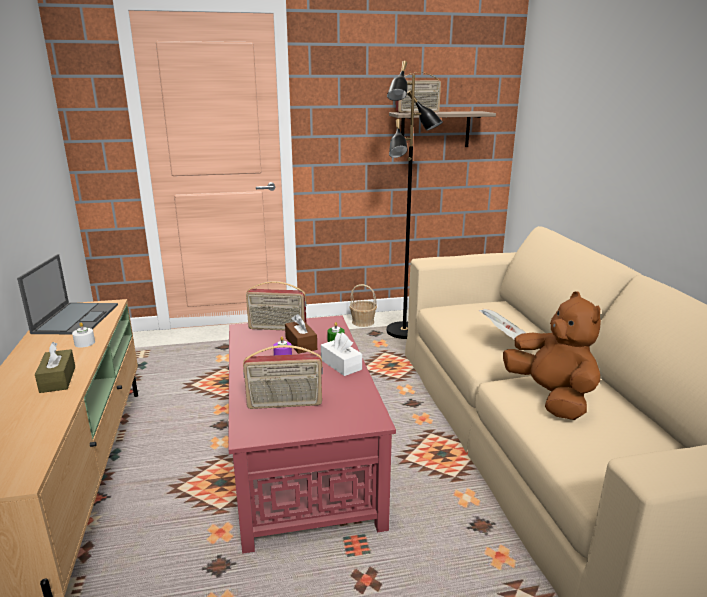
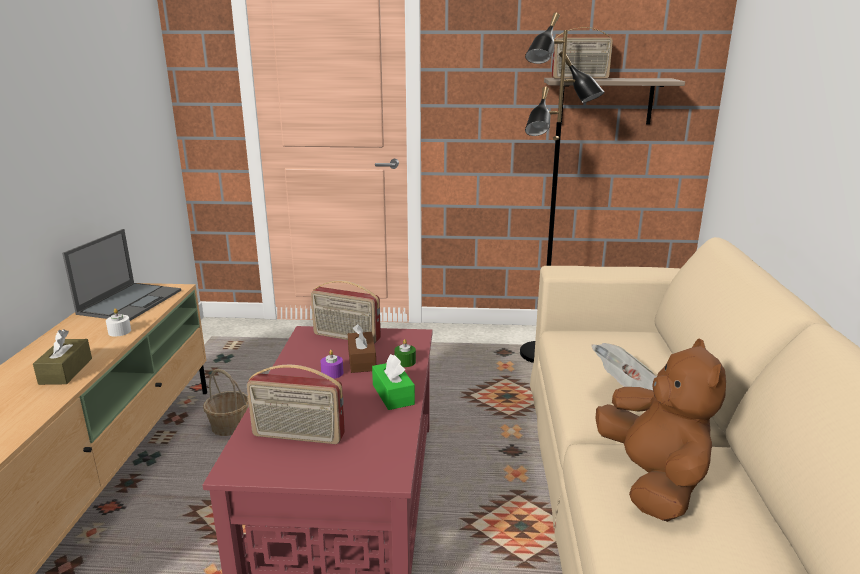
camera: 15 degrees right, 0 degrees up
white tissue box [321,333,362,376] -> green tissue box [372,354,415,410]
basket [349,284,377,327] -> basket moved to [203,369,249,436]

